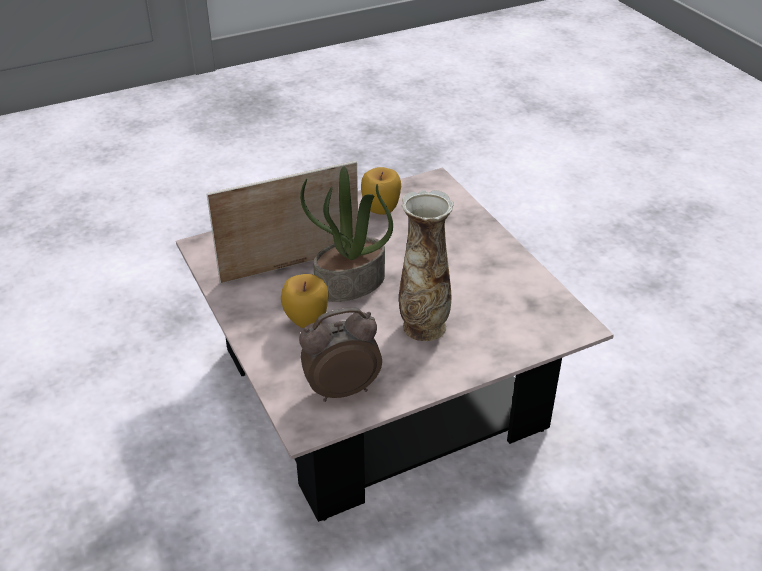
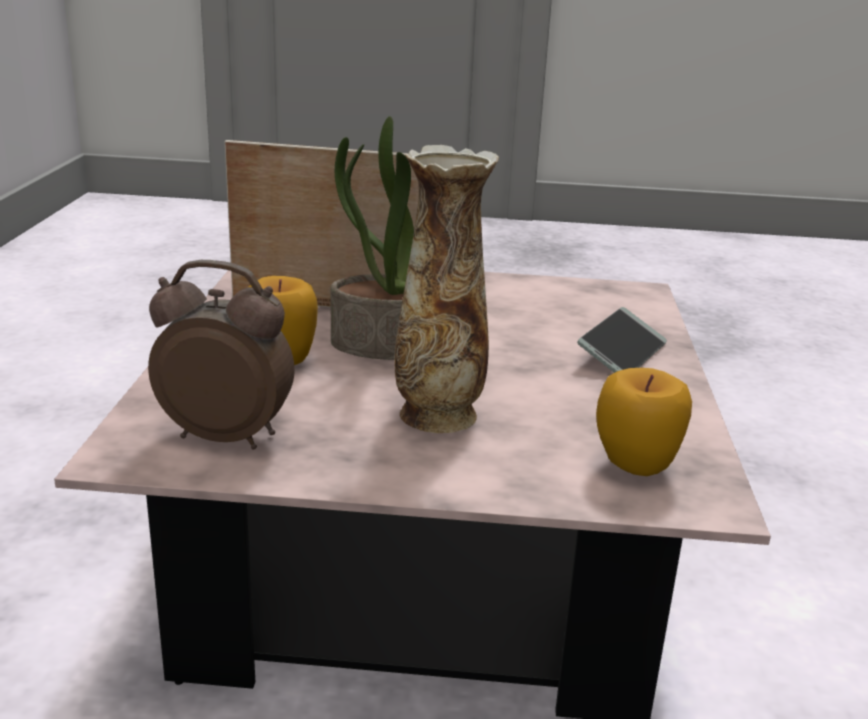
camera: 30 degrees right, 15 degrees down
apple [361,167,401,215] -> apple moved to [596,368,692,476]
none -> phone [577,307,667,373]

